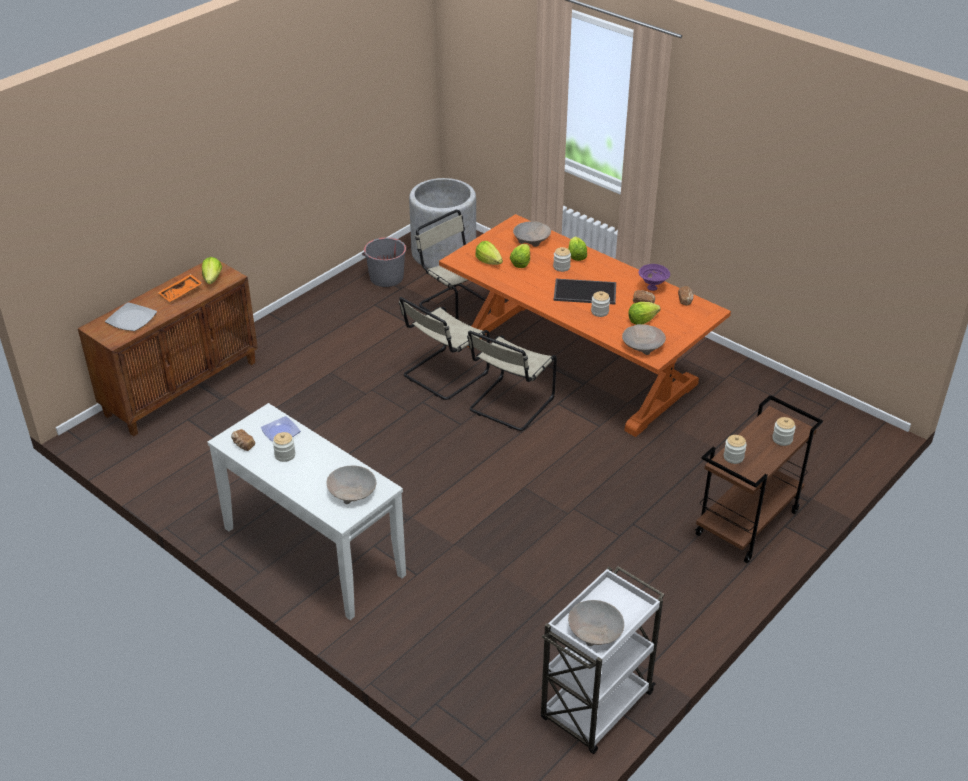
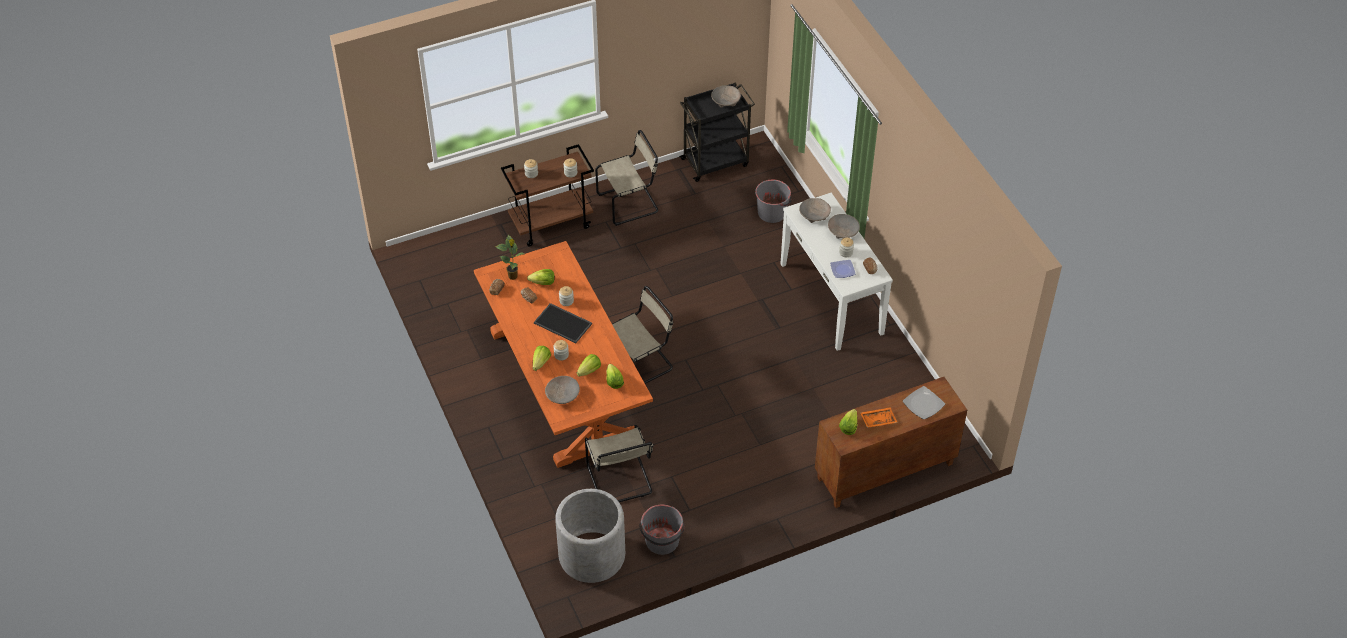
camera: 155 degrees left, 10 degrees up
beige chair [399,297,490,400] -> beige chair moved to [595,130,658,226]
white cart [541,566,664,754] -> black cart [679,83,755,182]
beige bowl [622,324,666,355] -> beige bowl moved to [828,214,860,239]
purple bowl [639,264,670,291] -> none
none -> potted plant [495,235,525,280]
none -> grey bucket [755,180,791,223]

